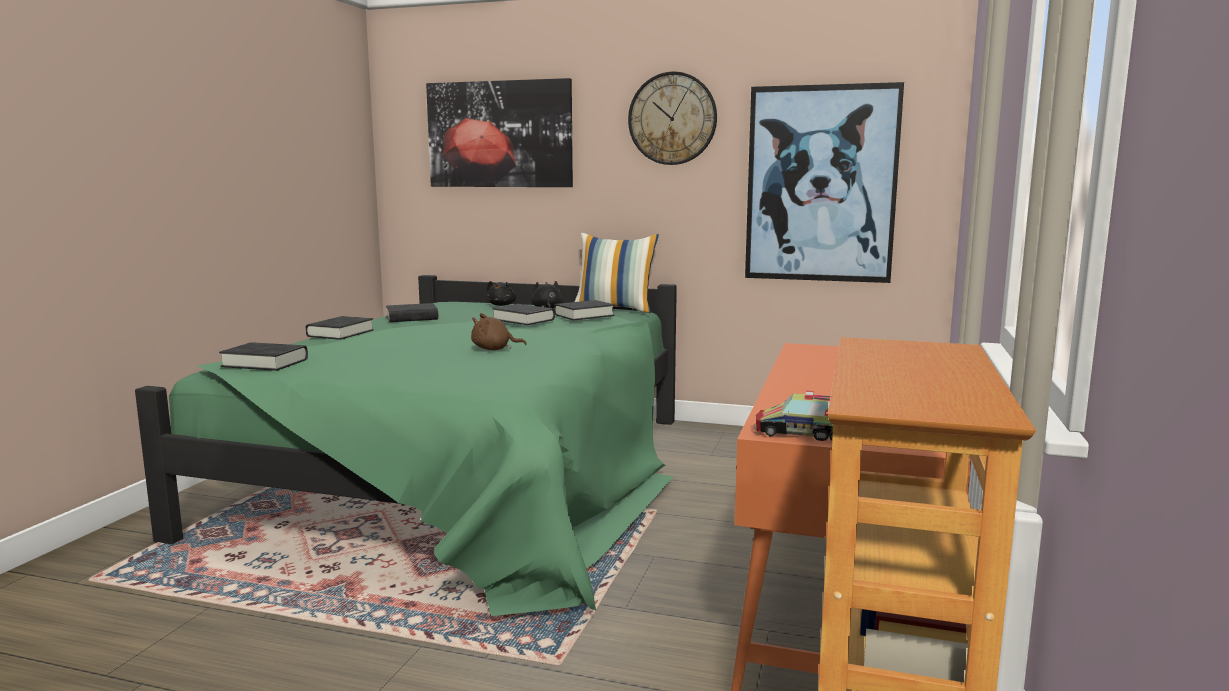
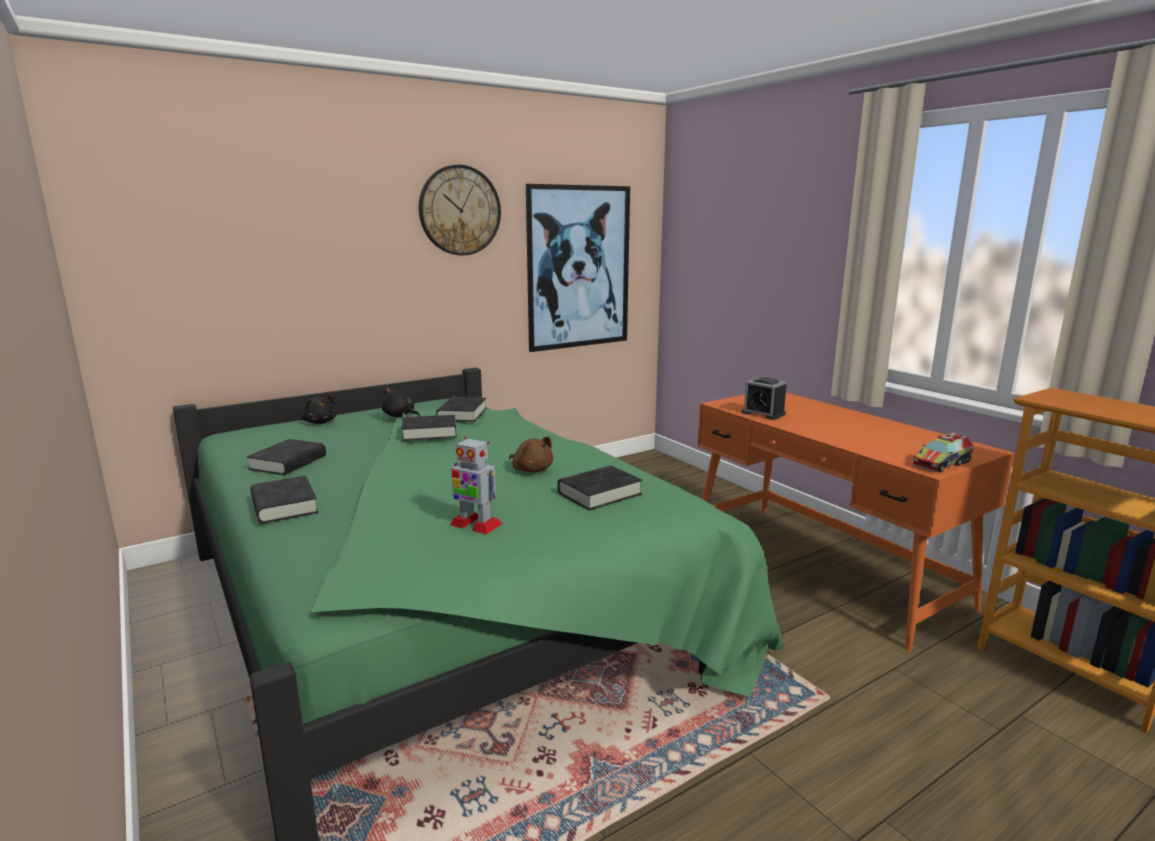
camera: 50 degrees left, 5 degrees up
black book [219,342,308,371] -> black book moved to [557,466,642,510]
picture [426,78,573,187] -> none
brown plush toy [471,313,527,350] -> brown plush toy turned 75 degrees counterclockwise [509,437,553,473]
pillow [575,233,659,313] -> none
none -> toy robot [450,437,503,535]
none -> alarm clock [742,377,786,420]

